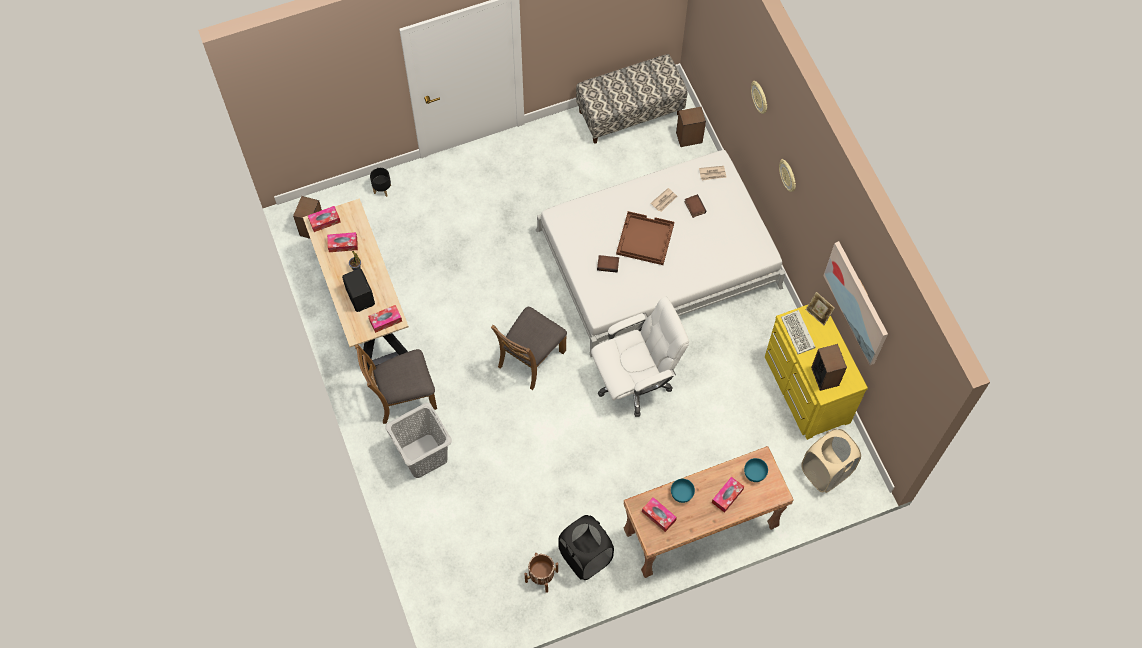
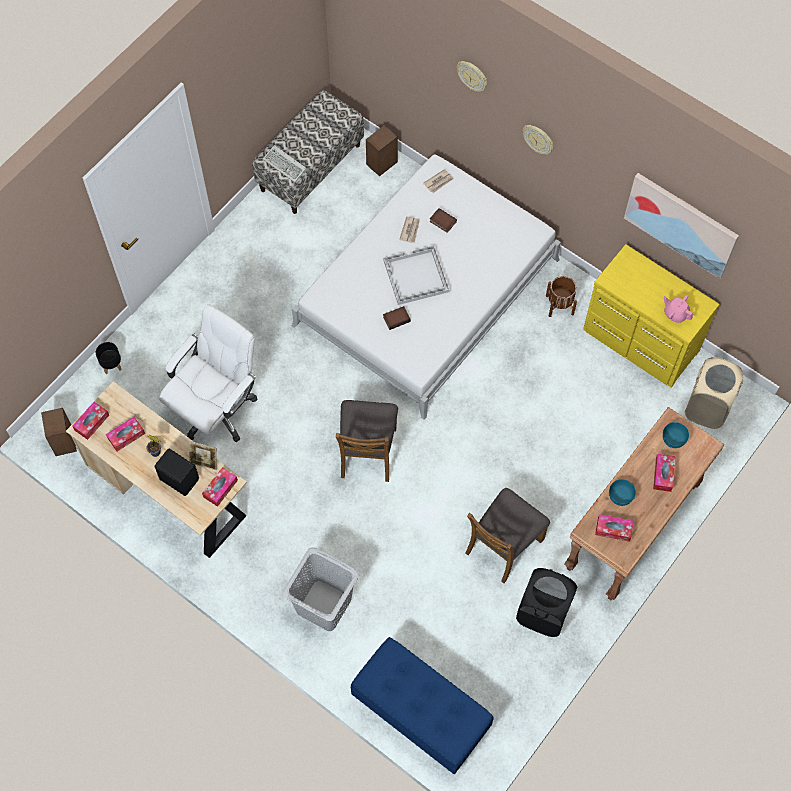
camera: 30 degrees left, 0 degrees up
brown chair [355,344,437,424] -> brown chair moved to [465,488,550,583]
brown planter [525,553,558,593] -> brown planter moved to [546,276,577,317]
white office chair [591,297,689,417] -> white office chair moved to [159,304,257,442]
brown tray [616,211,674,265] -> white tray [383,245,450,305]
keyboard [781,310,816,354] -> keyboard moved to [263,145,307,183]
picture frame [806,292,835,326] -> picture frame moved to [189,441,217,470]
speaker [811,344,847,391] -> pink teapot [663,295,693,323]
none -> blue bench [351,637,494,774]

